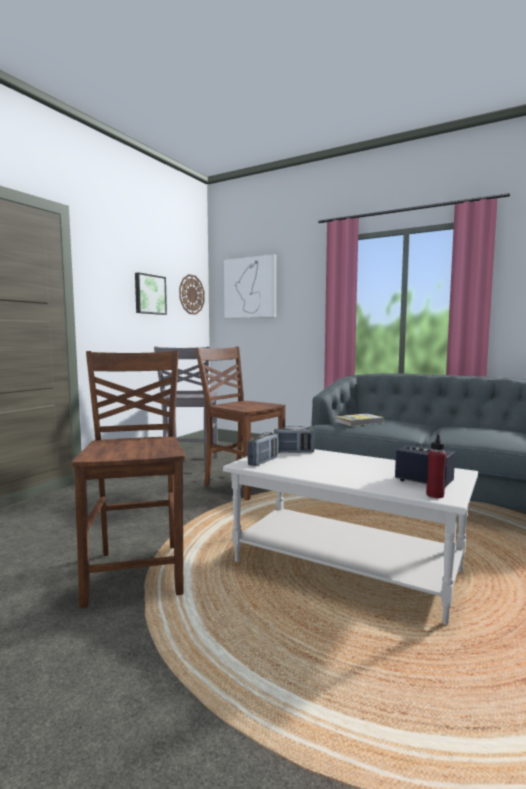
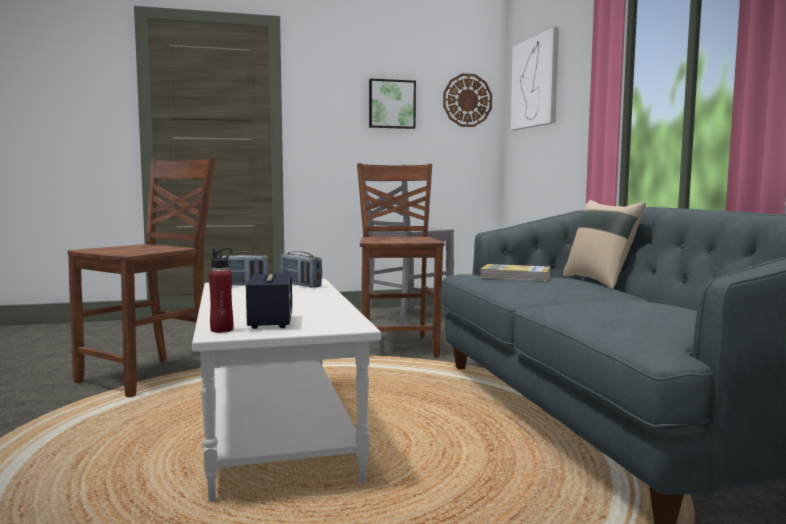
camera: 45 degrees right, 0 degrees up
none -> beige pillow [563,200,646,289]

